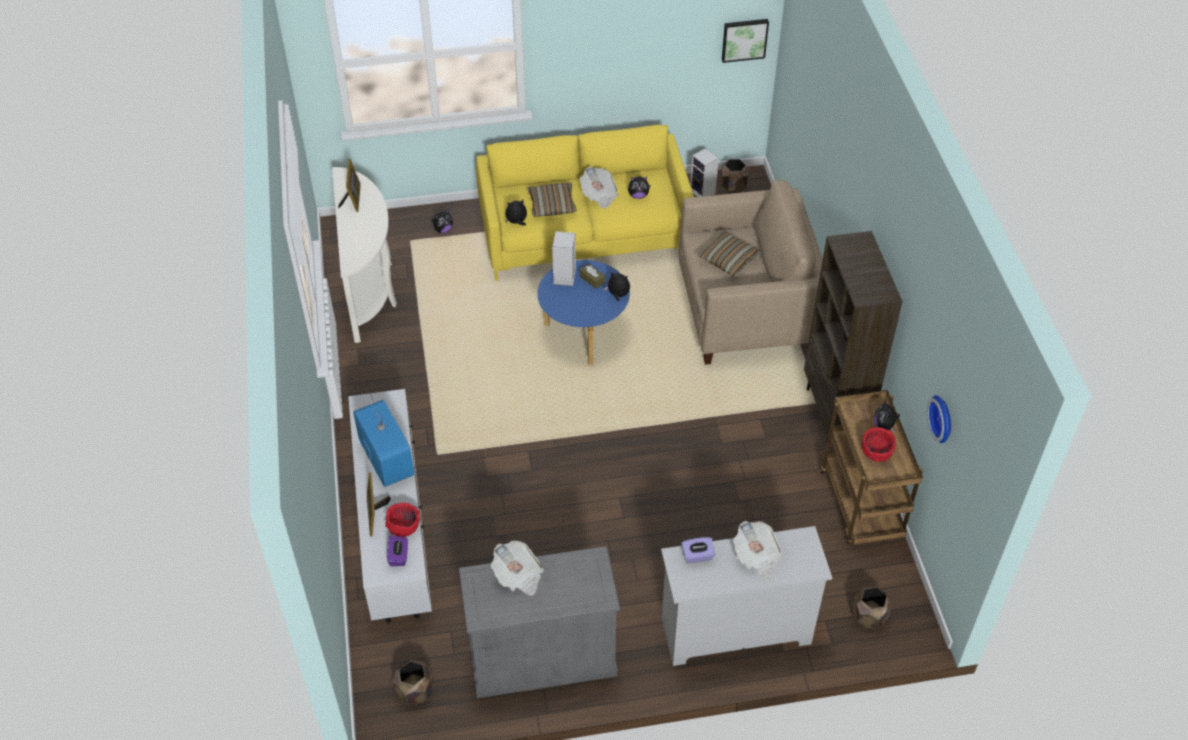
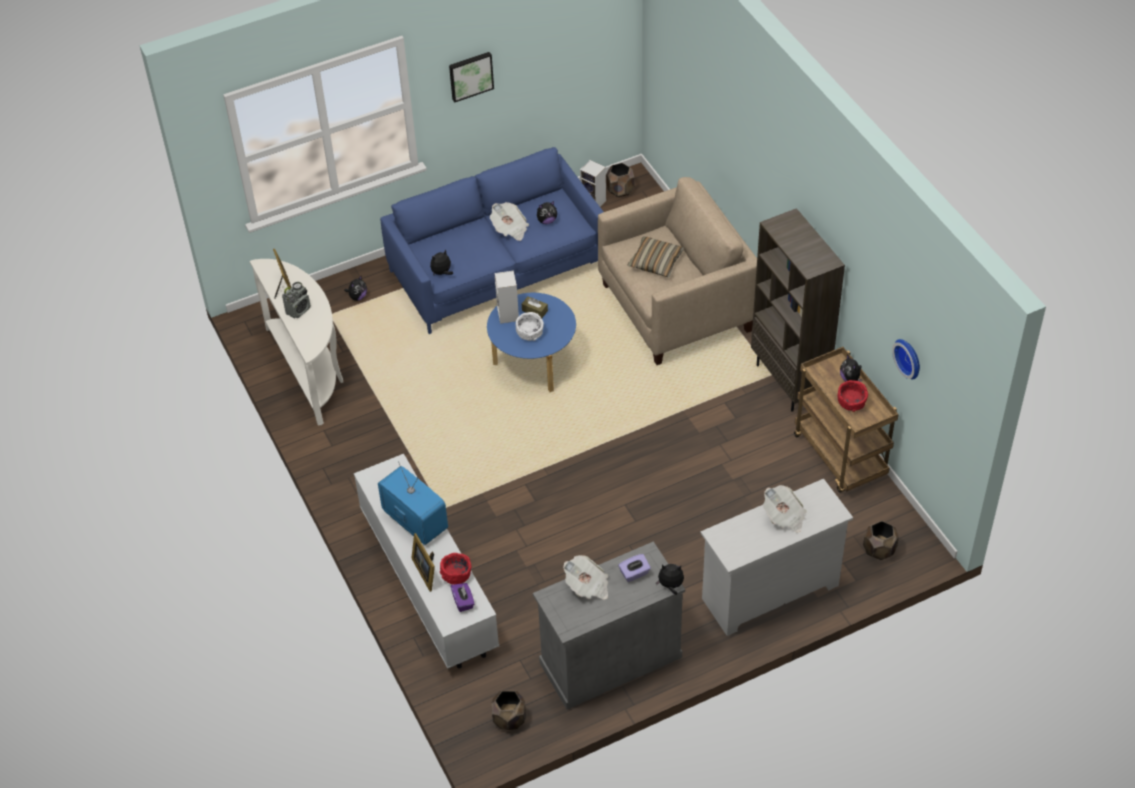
camera: 15 degrees left, 0 degrees up
yellow sofa [476,125,694,281] -> blue sofa [380,147,604,334]
pillow [528,183,577,217] -> none
plush toy [604,272,630,301] -> plush toy moved to [656,564,684,595]
purple tissue box [681,537,715,563] -> purple tissue box moved to [618,554,651,582]
picture [722,19,769,63] -> picture moved to [449,52,494,102]
none -> radio [282,282,311,319]
none -> white bowl [516,312,544,341]

